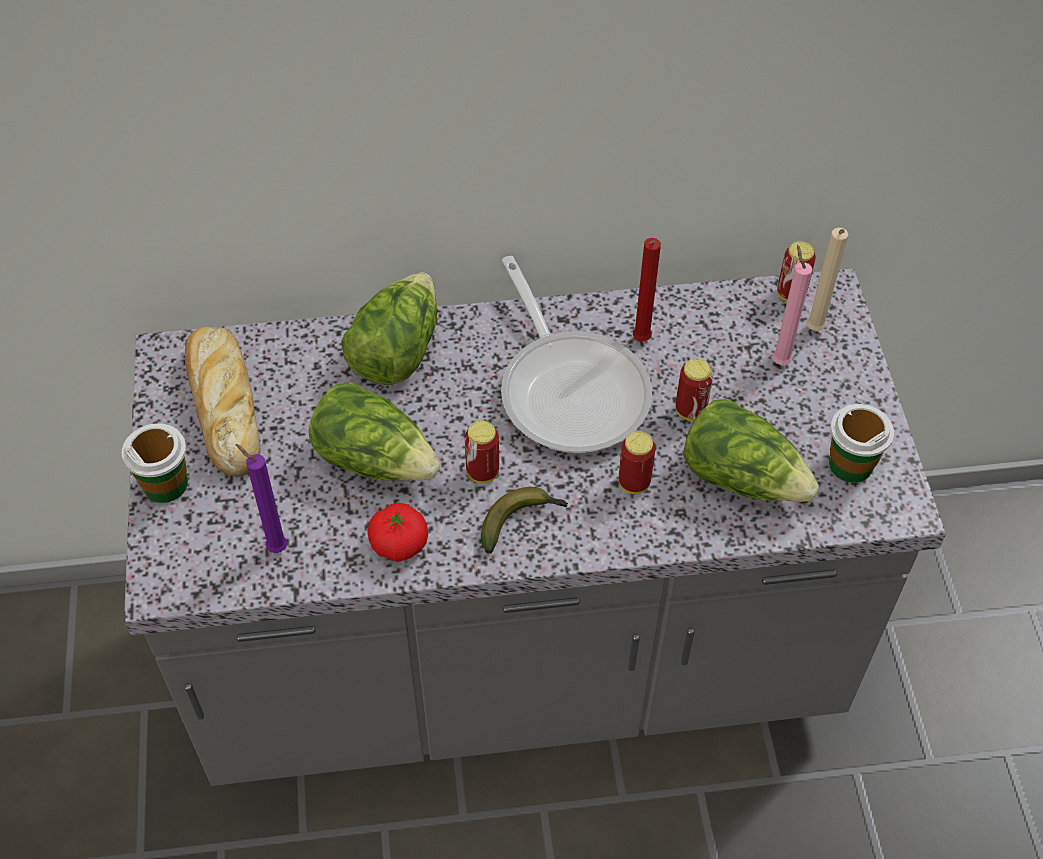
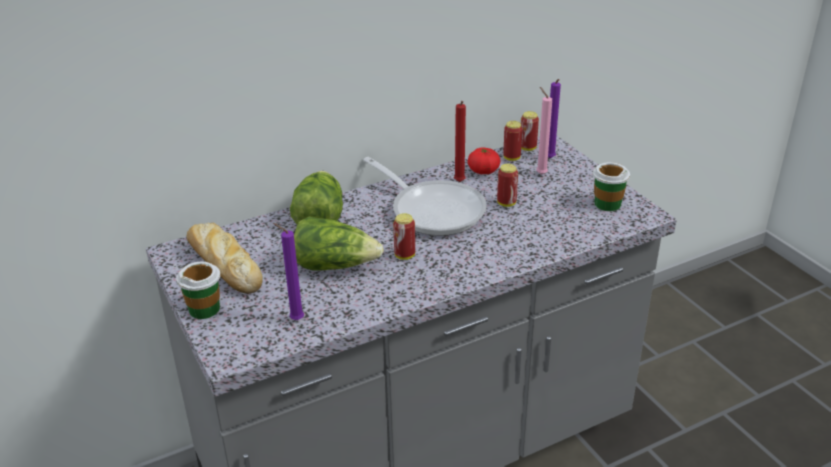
camera: 20 degrees left, 20 degrees down
tomato [367,503,428,562] -> tomato moved to [468,147,500,174]
banana [481,487,568,554] -> none
can [619,431,656,494] -> can moved to [504,121,522,161]
lettuce [683,399,819,502] -> none
beige candle [807,228,848,331] -> purple candle [548,79,561,158]

